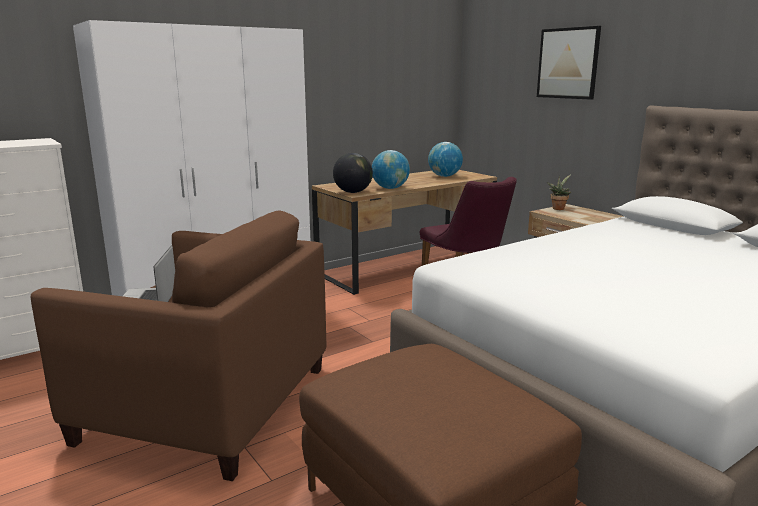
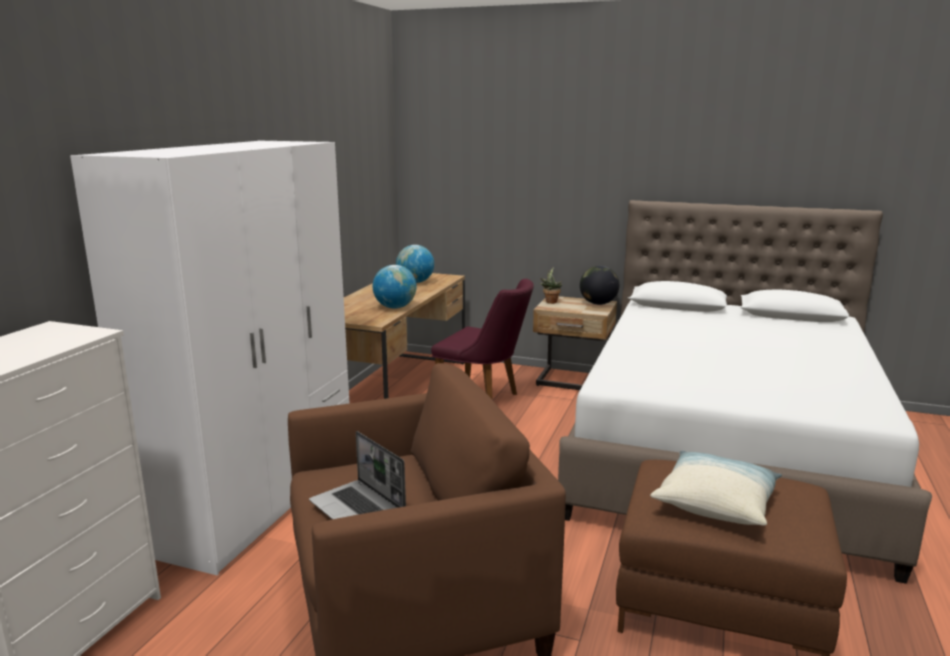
camera: 35 degrees left, 0 degrees up
globe [333,153,373,193] -> globe moved to [580,266,619,305]
picture [537,26,601,100] -> none
none -> pillow [650,450,782,526]

